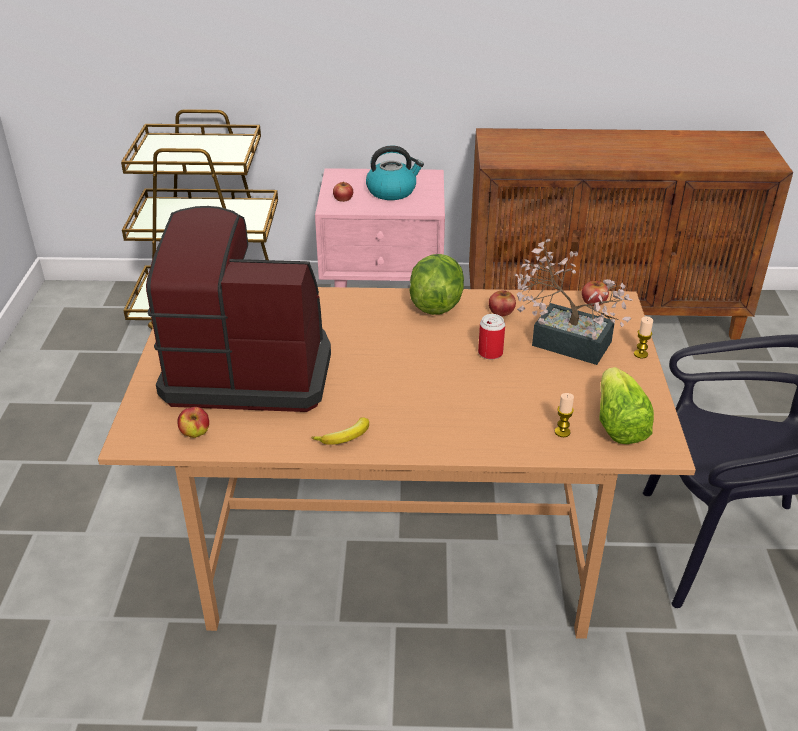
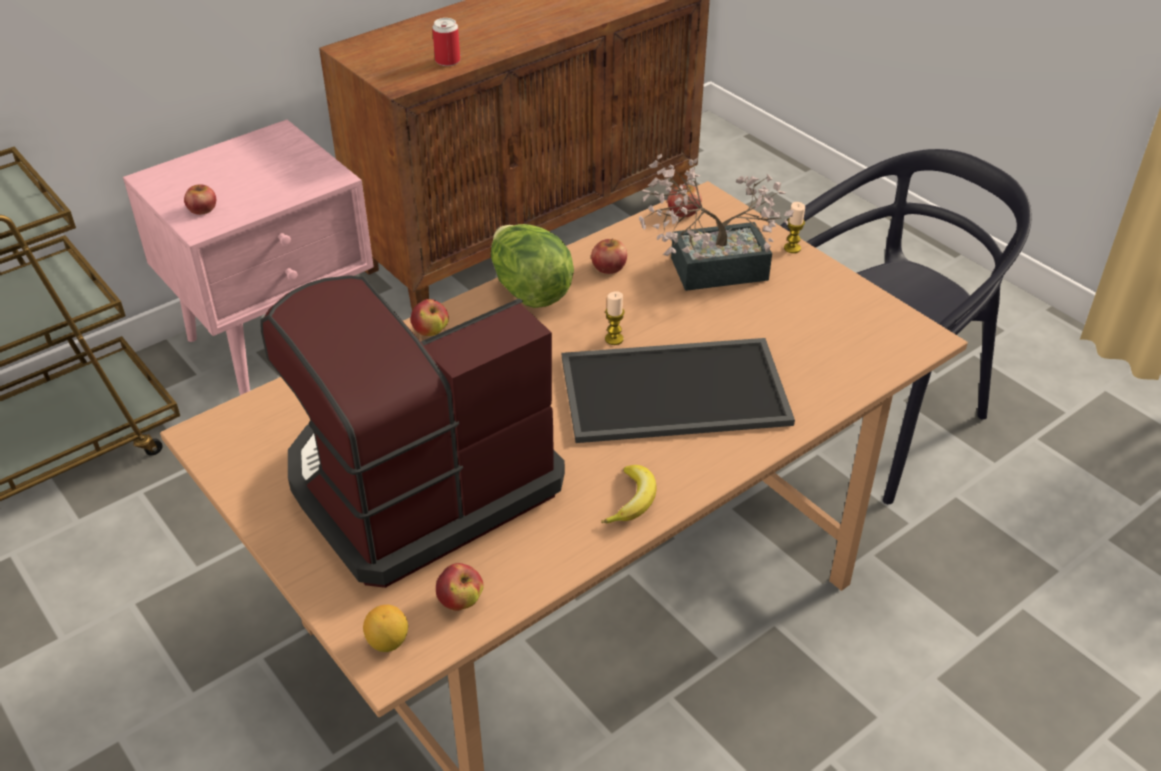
camera: 40 degrees left, 5 degrees up
kettle [366,146,424,200] -> none
can [478,314,505,360] -> can moved to [432,18,460,66]
candle [555,393,574,437] -> candle moved to [605,291,625,345]
lettuce [599,367,654,444] -> none
none -> lemon [363,605,408,652]
none -> apple [411,299,449,336]
none -> tray [562,338,795,443]

